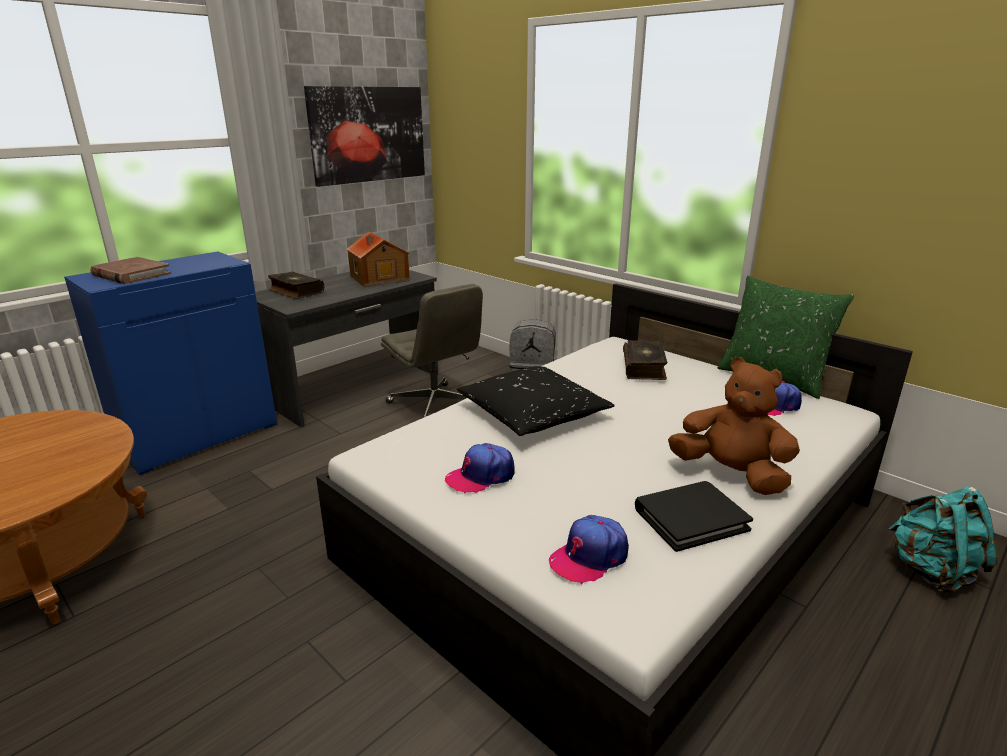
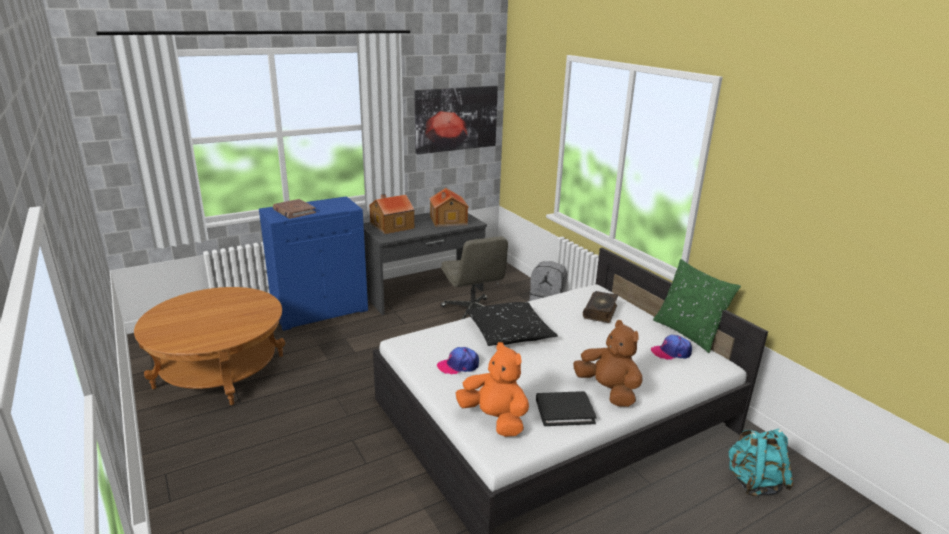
camera: 15 degrees right, 0 degrees up
book [268,272,324,299] -> toy house [369,194,414,234]
cap [549,515,629,585] -> orange plush toy [456,342,529,437]

